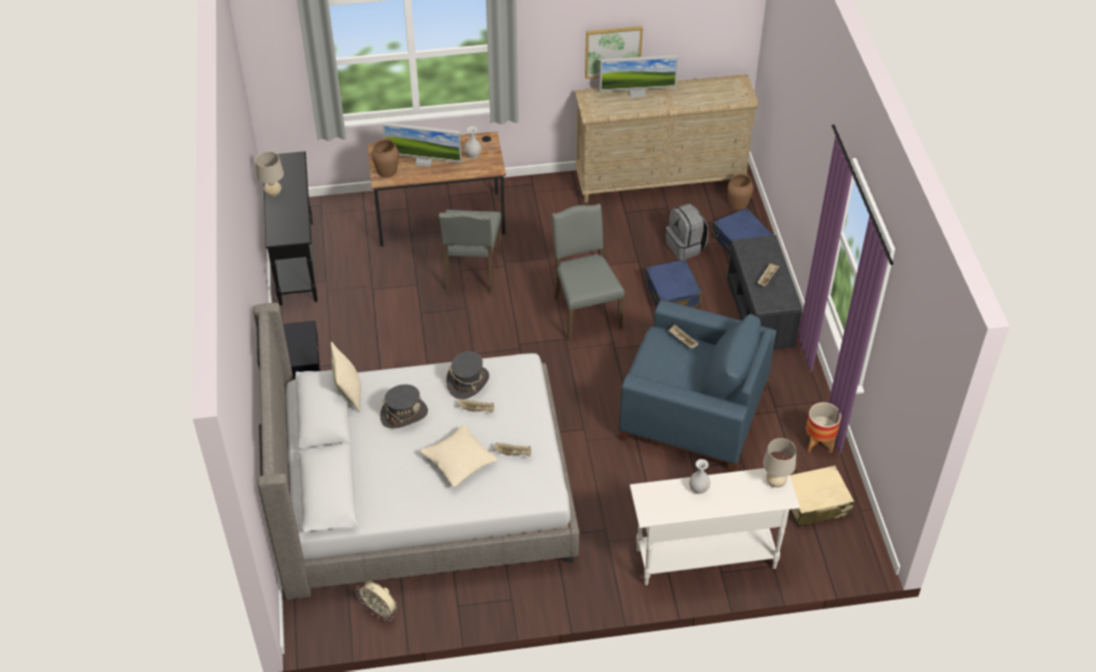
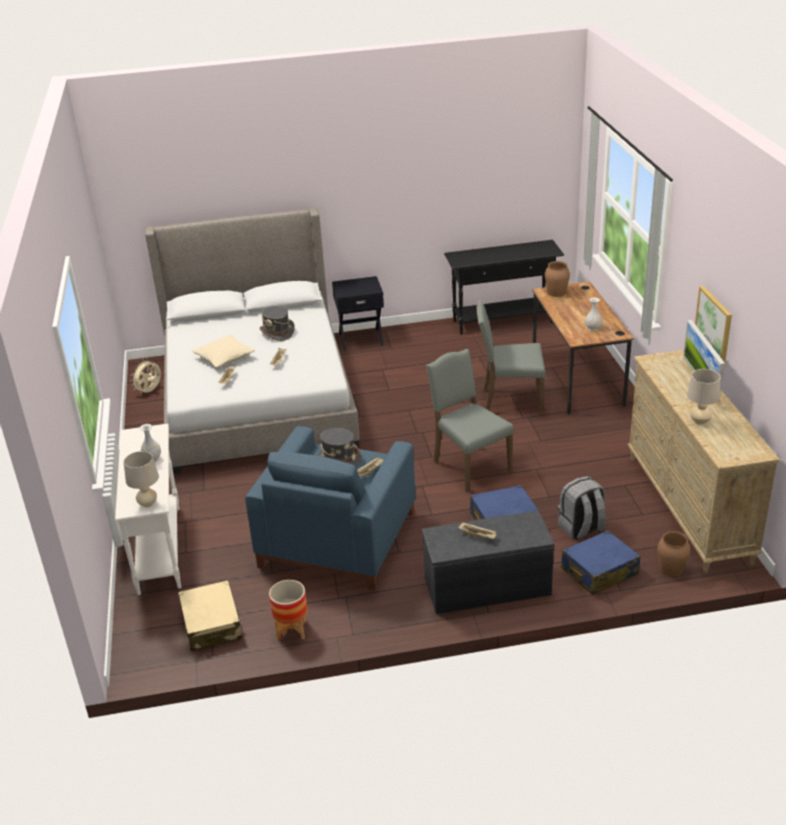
camera: 90 degrees right, 15 degrees down
beige table lamp [255,151,284,197] -> beige table lamp moved to [687,369,721,425]
beige pillow [331,341,361,412] -> none
monitor [383,122,462,167] -> none
grey hat [446,351,489,399] -> grey hat moved to [317,428,362,466]
grey chair [552,204,625,341] -> grey chair turned 105 degrees counterclockwise [426,349,514,493]

